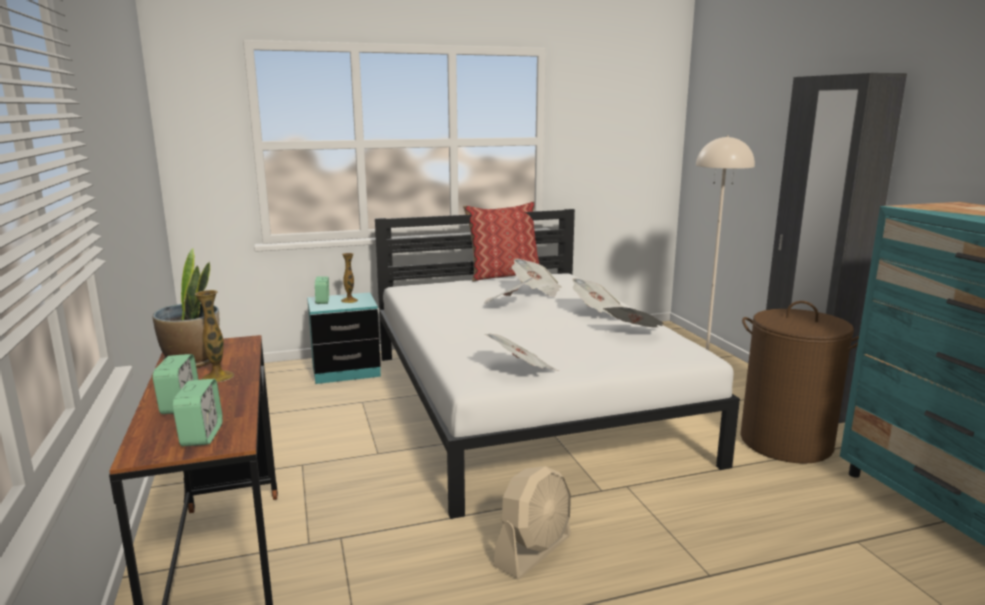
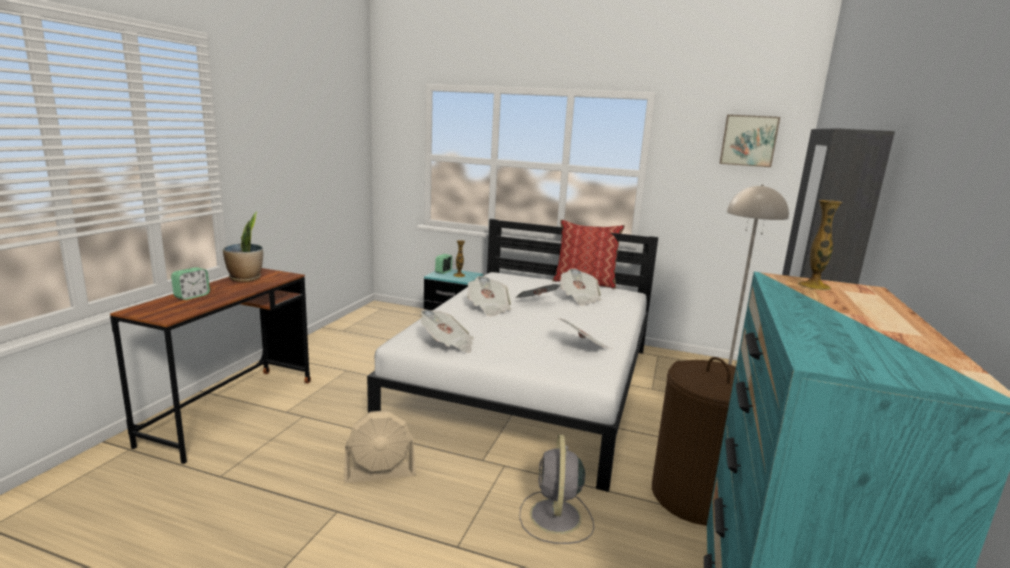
camera: 35 degrees right, 0 degrees up
alarm clock [172,379,223,446] -> none
vase [195,290,234,382] -> vase moved to [798,200,842,290]
newspaper [572,278,624,320] -> newspaper moved to [467,276,511,316]
none -> grey fan [519,434,594,544]
none -> picture [720,115,780,167]

